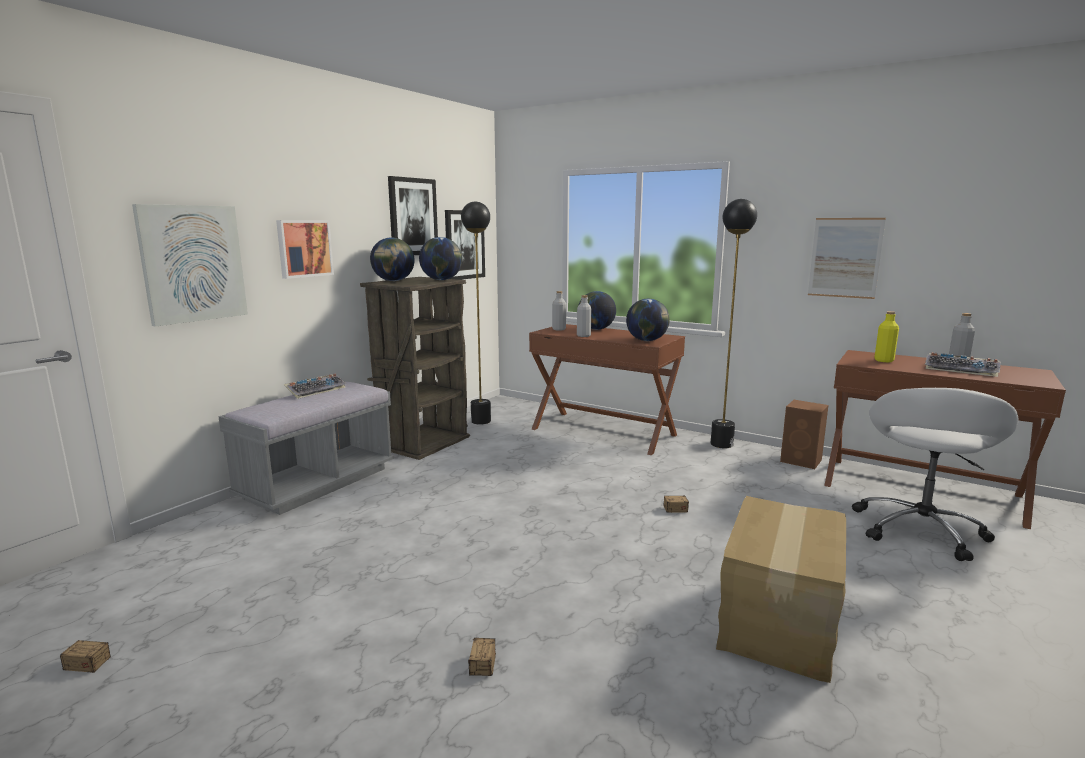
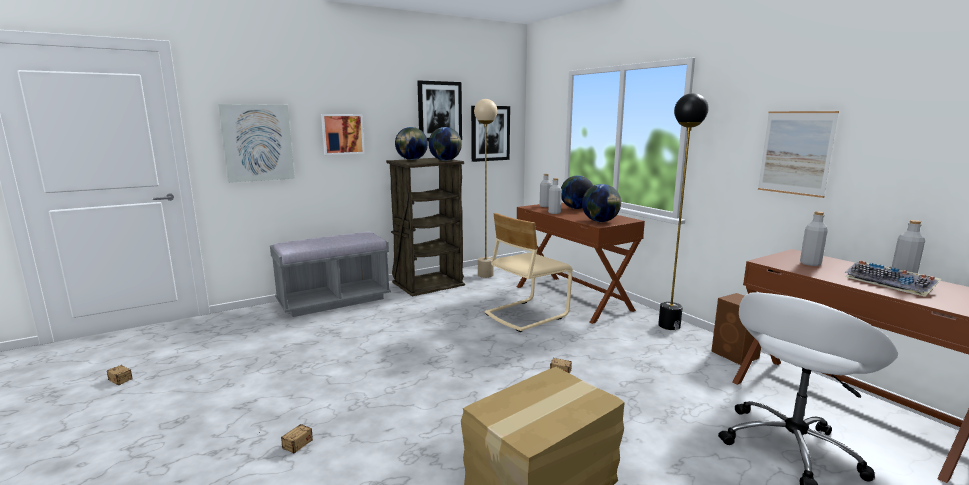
camera: 25 degrees right, 0 degrees up
keyboard [283,374,346,399] -> none
black floor lamp [461,202,491,425] -> beige floor lamp [474,99,497,278]
yellow bottle [874,311,899,362] -> grey bottle [800,211,828,266]
none -> beige chair [485,213,573,332]

